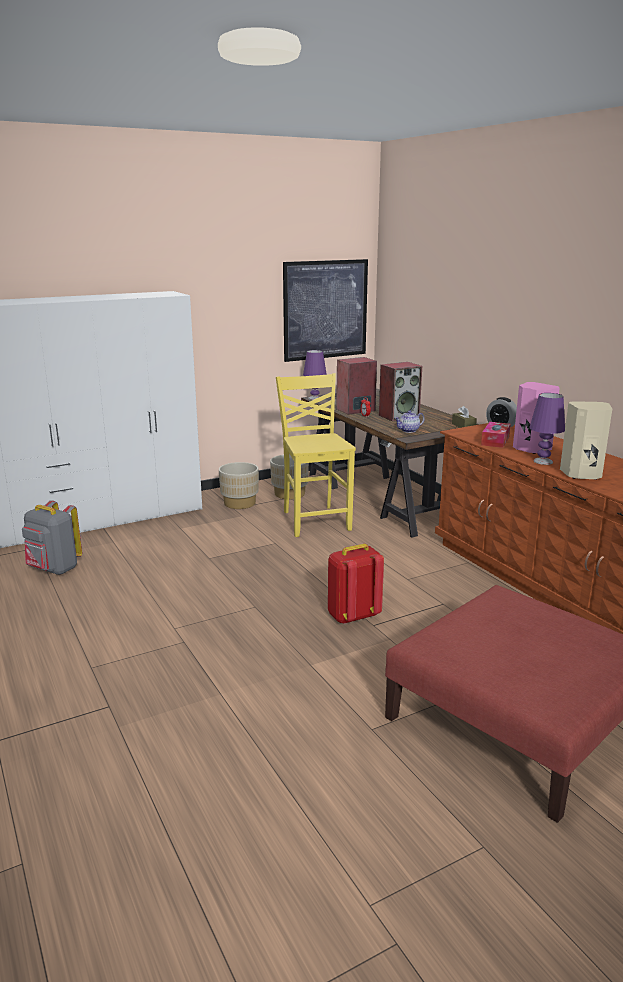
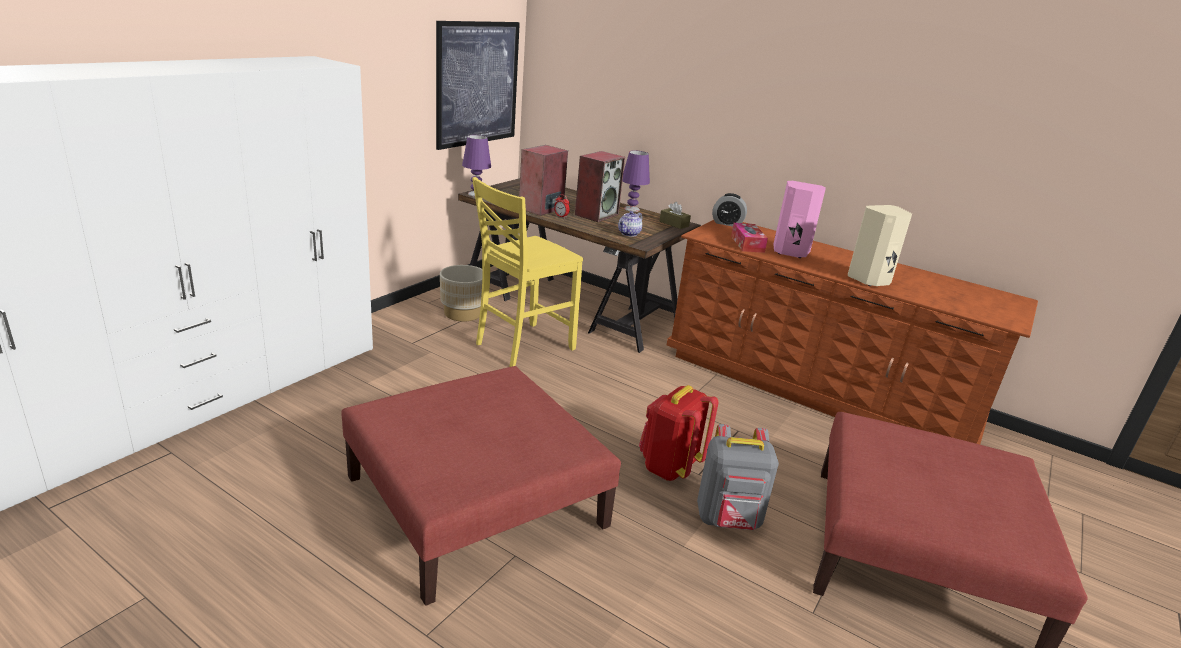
camera: 30 degrees left, 5 degrees up
grey backpack [22,500,82,575] -> grey backpack moved to [697,424,779,530]
beige planter [219,462,259,509] -> none
yellow chair [276,373,356,537] -> yellow chair turned 90 degrees counterclockwise [472,177,583,367]
purple table lamp [529,393,565,465] -> purple table lamp moved to [622,151,650,212]
none -> red ottoman [341,366,621,606]

